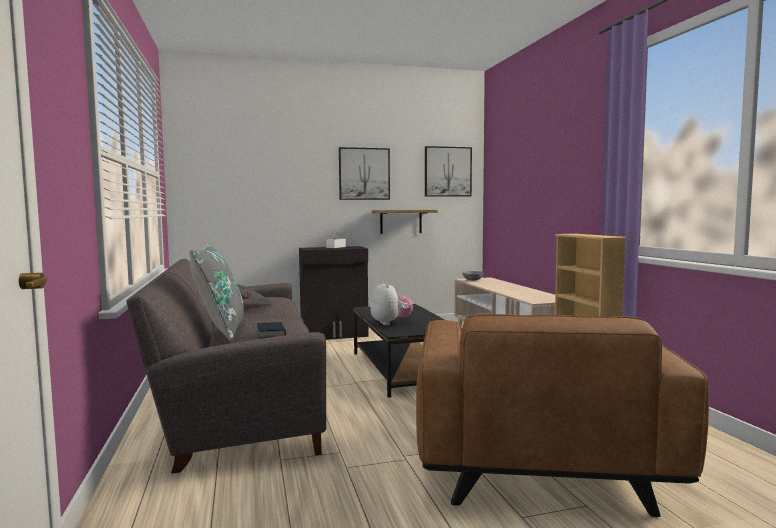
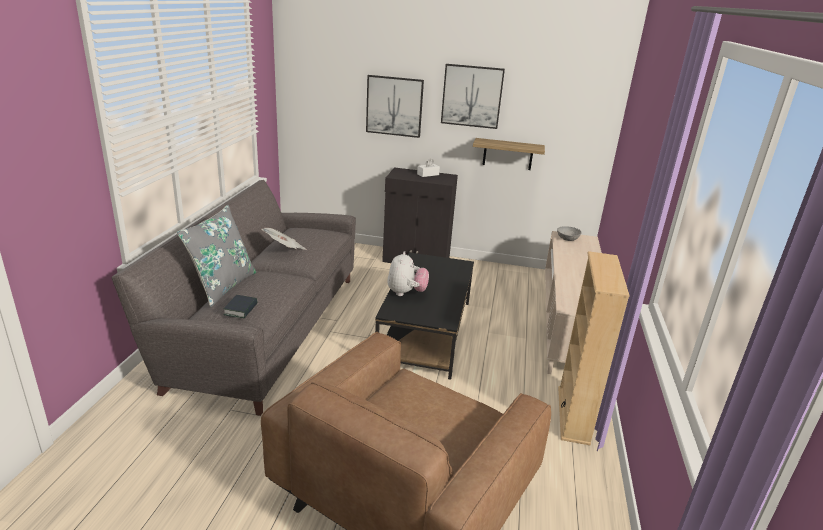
camera: 25 degrees right, 20 degrees up
picture [425,146,472,197] -> picture moved to [366,75,424,138]

